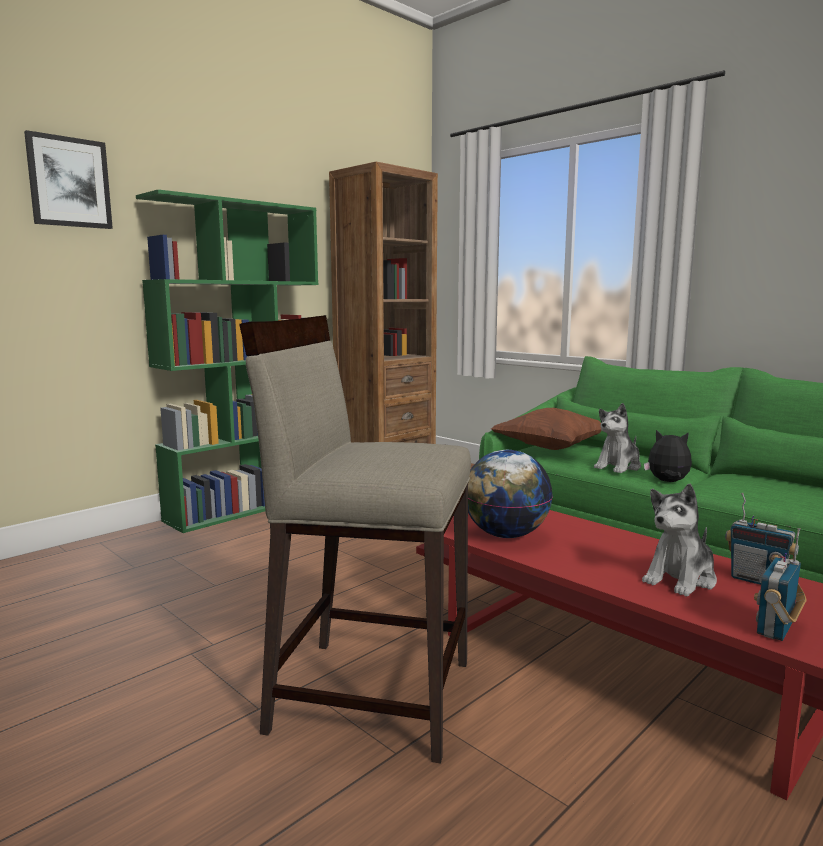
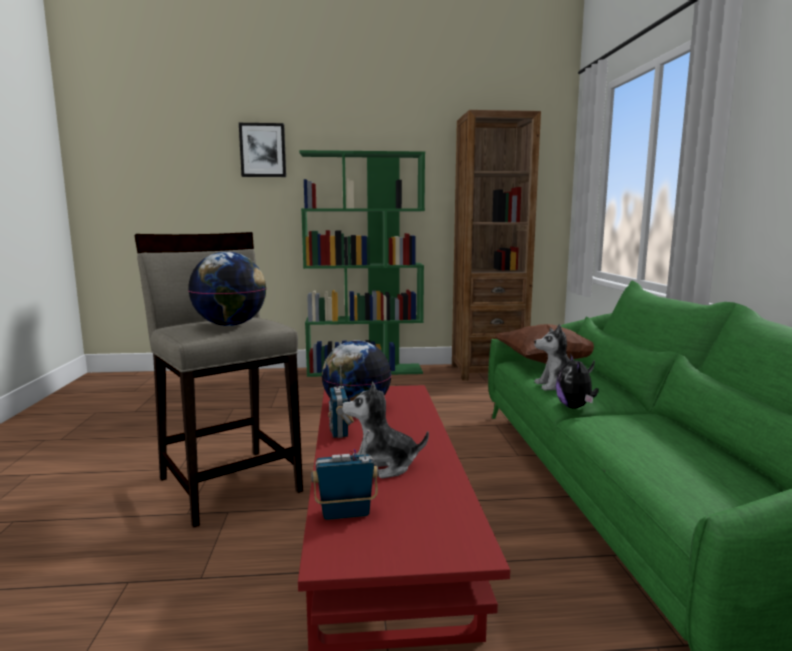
camera: 40 degrees right, 0 degrees up
plush toy [644,430,692,482] -> plush toy turned 150 degrees counterclockwise [556,353,599,409]
radio [725,493,799,585] -> radio moved to [328,366,354,438]
none -> globe [188,252,266,326]

